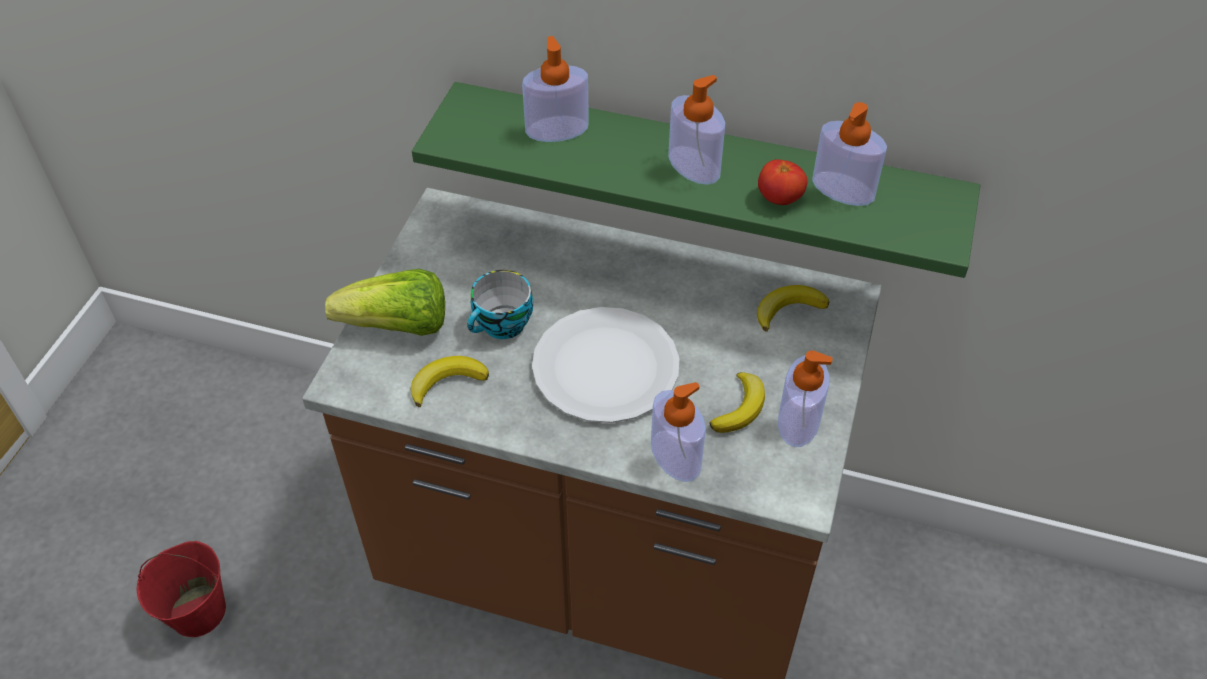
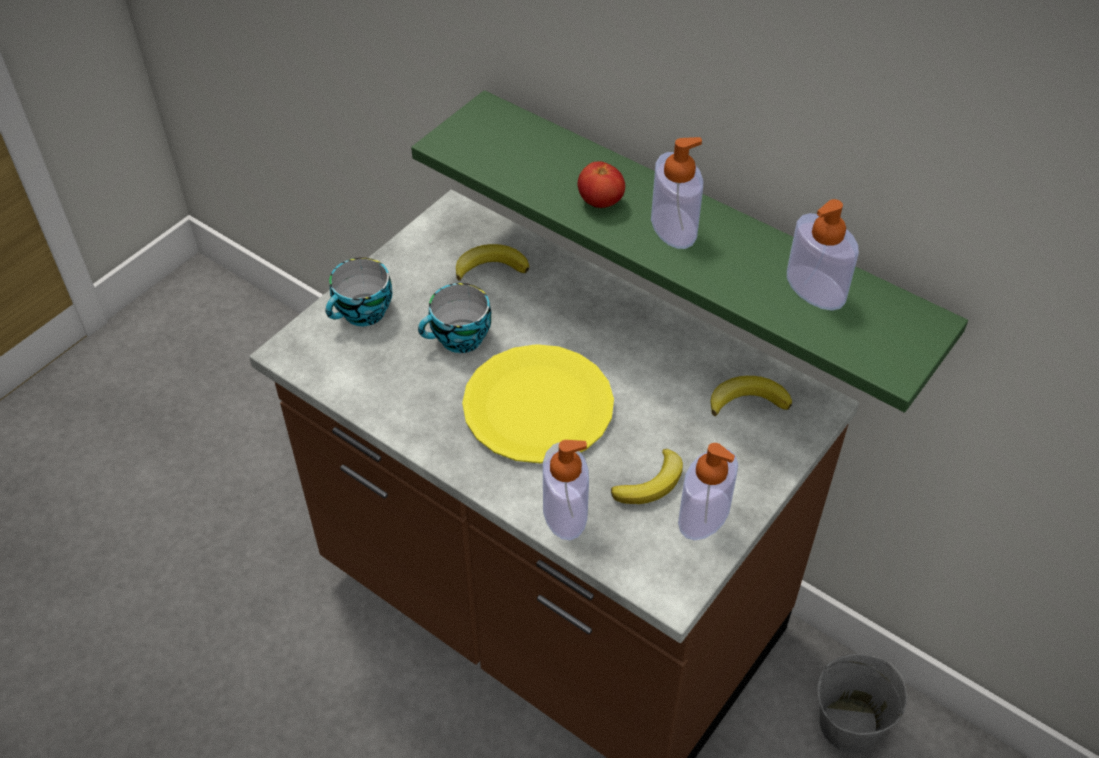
camera: 20 degrees right, 0 degrees up
red bucket [137,541,226,637] -> none
lettuce [325,269,445,336] -> cup [325,258,392,326]
banana [411,356,489,407] -> banana moved to [456,244,529,281]
soap dispenser [522,36,589,142] -> none
white plate [532,307,679,423] -> yellow plate [462,344,614,464]
tomato [758,159,807,205] -> tomato moved to [578,161,625,208]
none -> grey bucket [817,654,907,753]

